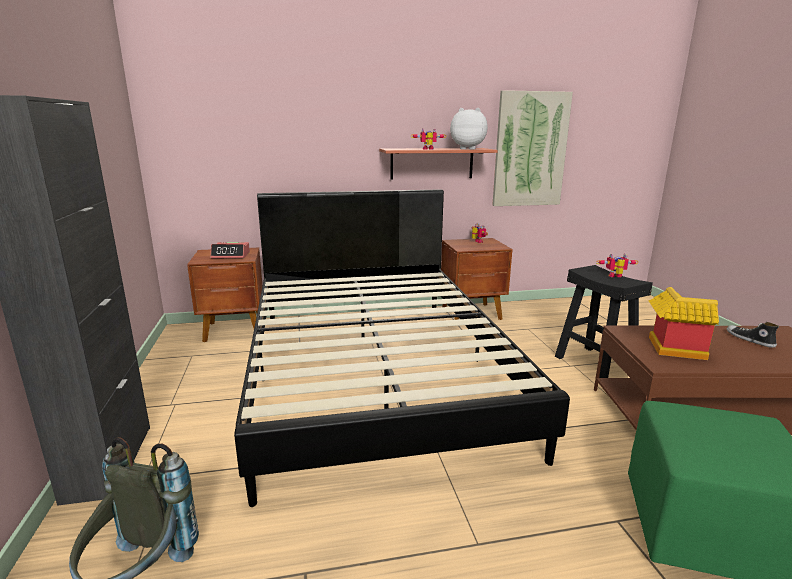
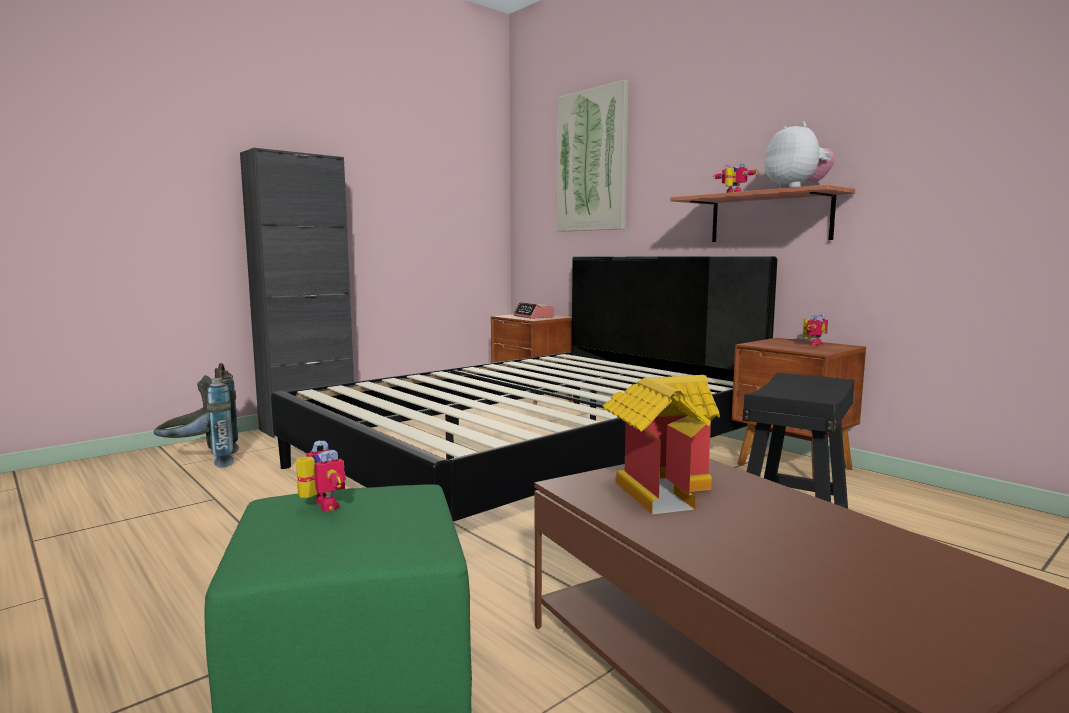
camera: 60 degrees right, 10 degrees down
picture [492,90,573,206] -> picture moved to [557,80,629,232]
toy robot [596,254,638,277] -> toy robot moved to [296,440,346,511]
shoe [727,322,779,348] -> none

